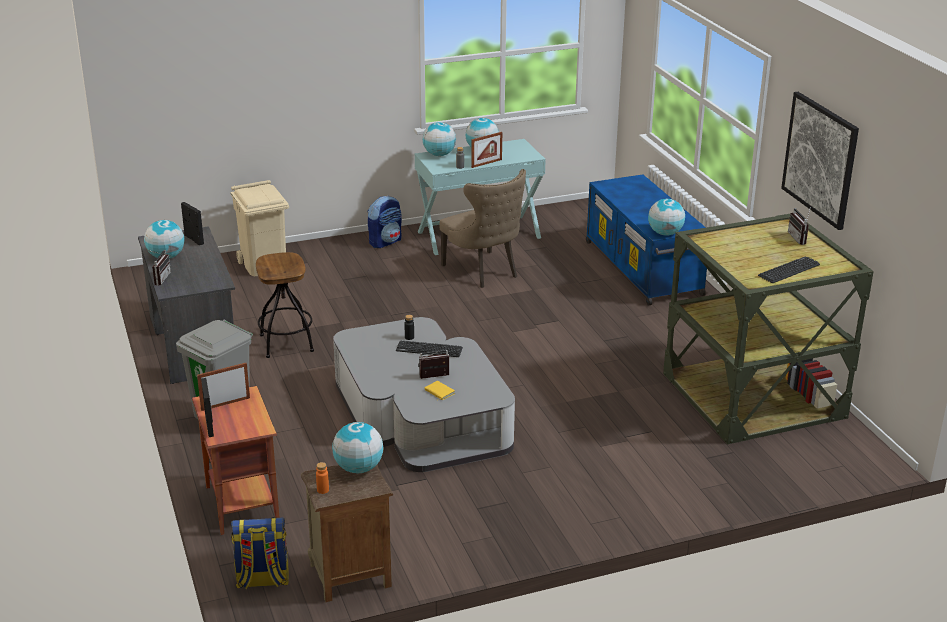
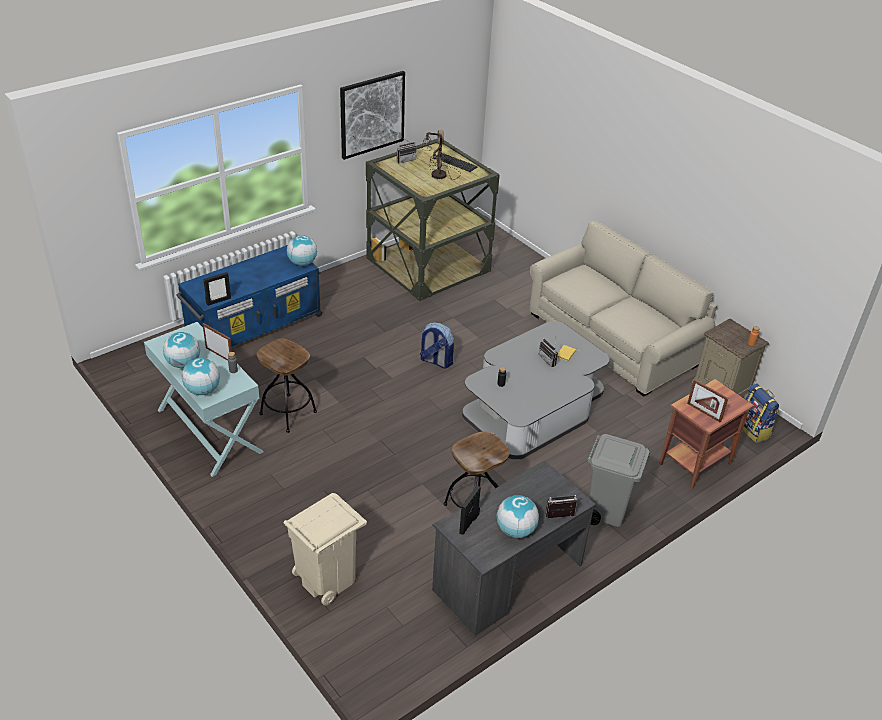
camera: 110 degrees left, 10 degrees up
picture frame [201,378,214,437] -> picture frame moved to [203,272,231,306]
globe [332,422,383,474] -> none
backpack [367,196,402,248] -> backpack moved to [420,322,454,369]
keyboard [396,341,463,357] -> none
beige chair [440,169,526,288] -> brown stool [256,338,317,433]
none -> table lamp [422,130,461,180]
none -> beige sofa [529,221,717,397]

